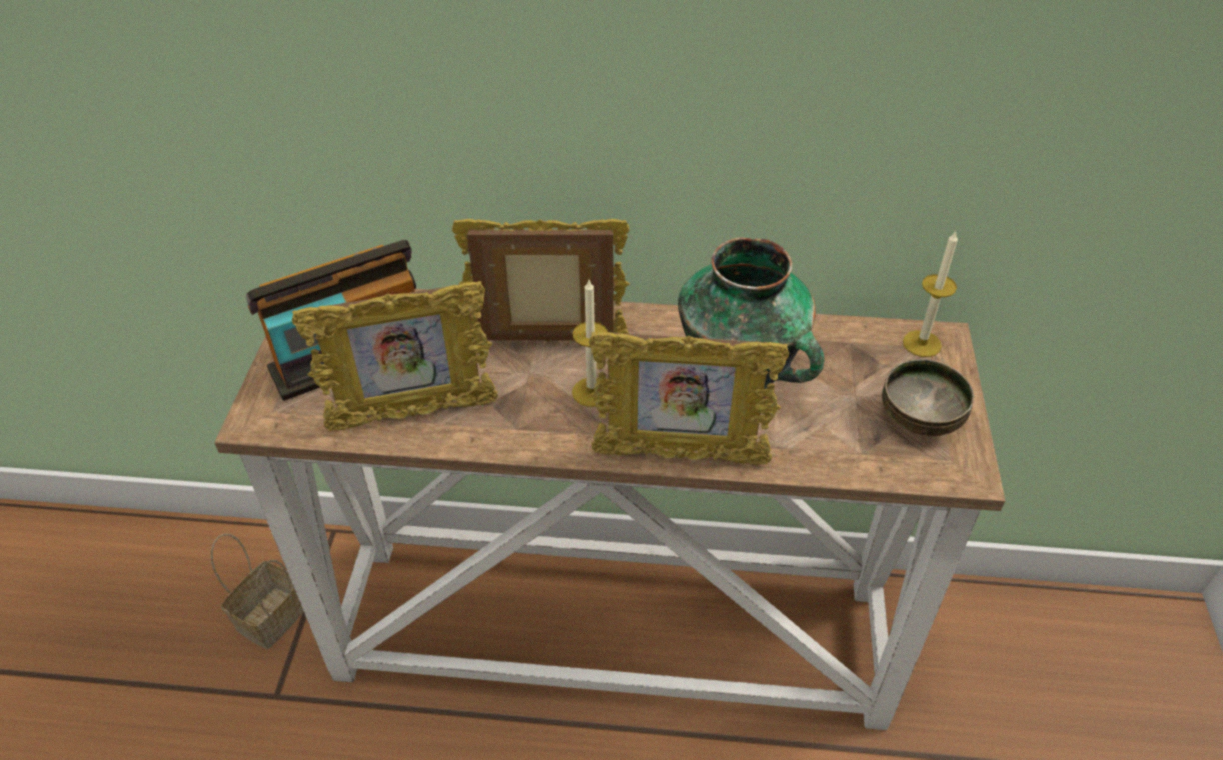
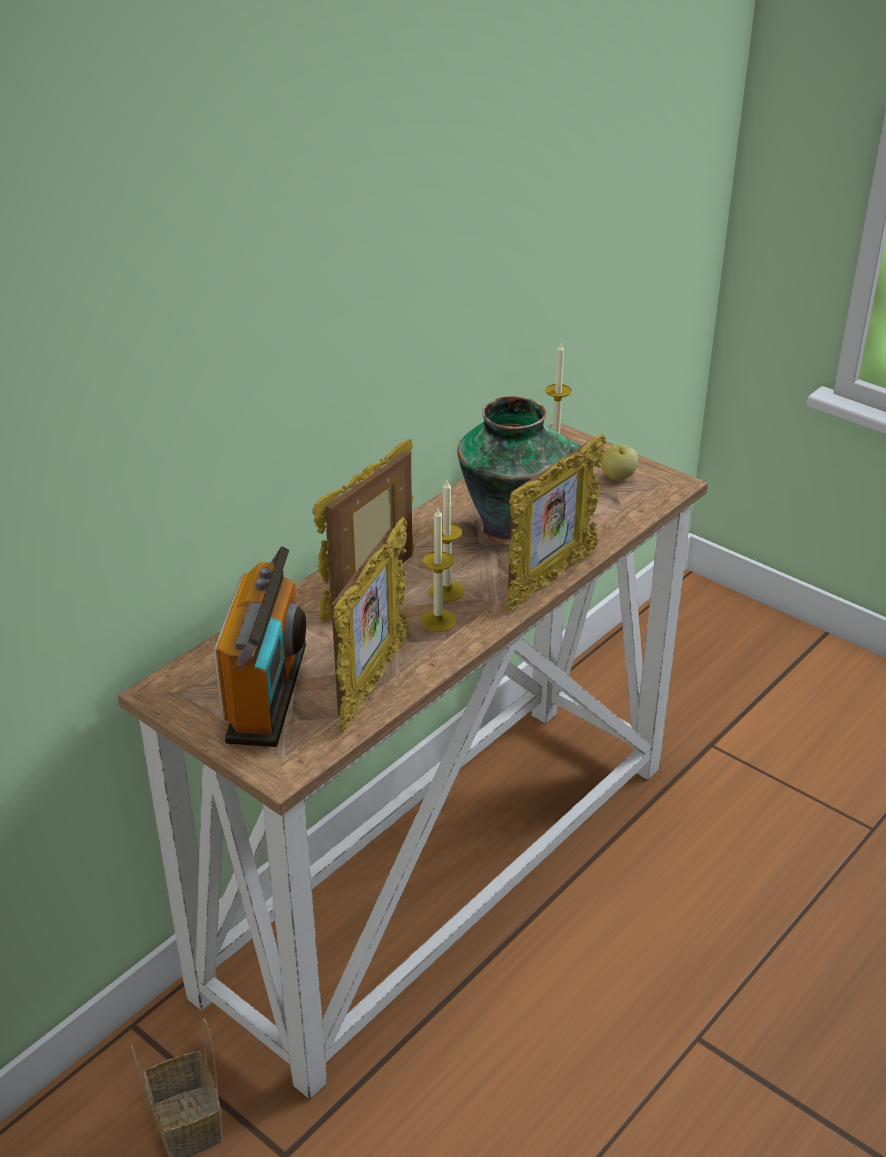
camera: 55 degrees left, 10 degrees down
bowl [882,359,974,436] -> apple [601,445,638,480]
none -> candle [420,508,456,632]

